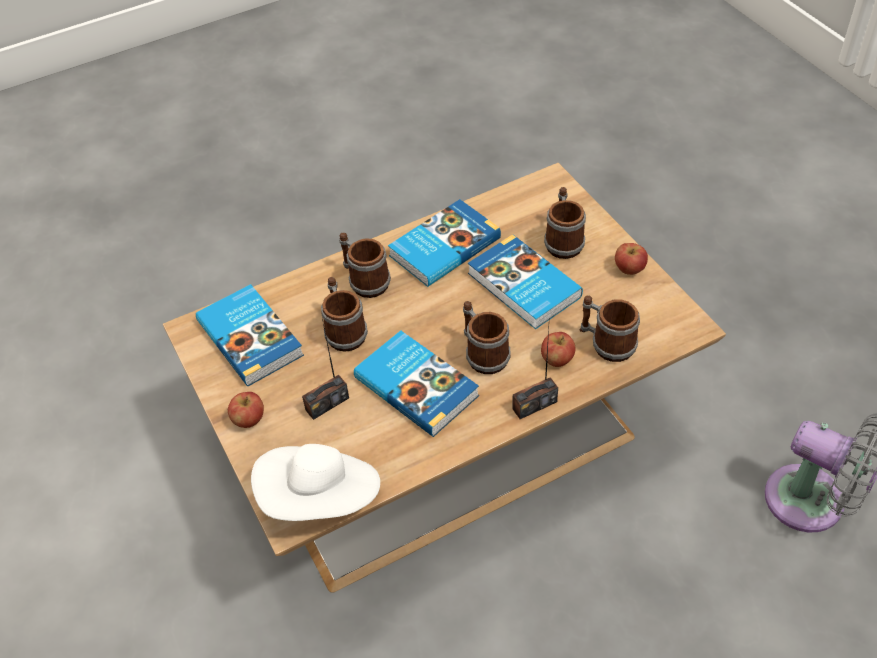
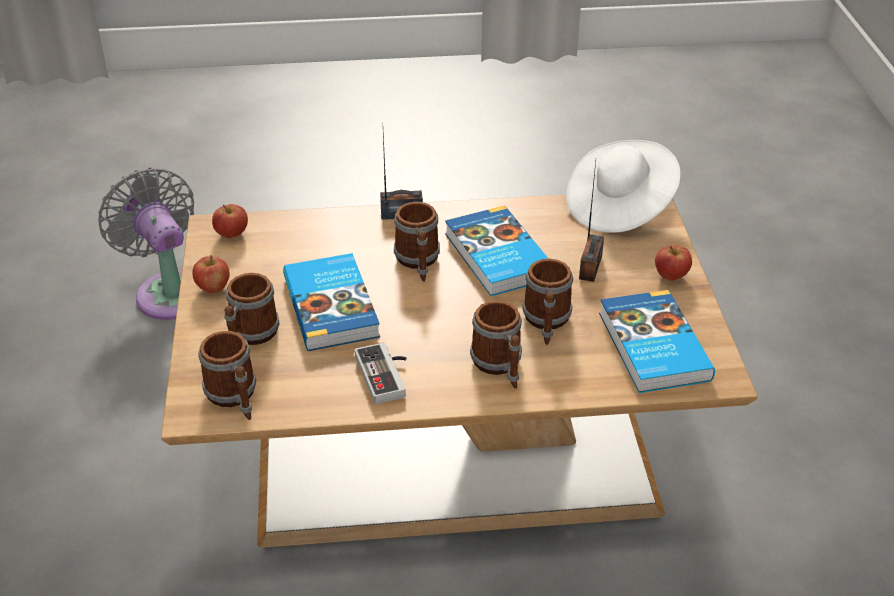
camera: 160 degrees left, 10 degrees down
radio [302,319,349,420] -> radio turned 120 degrees clockwise [579,162,604,282]
book [388,199,501,287] -> game controller [355,342,407,404]
apple [541,332,575,367] -> apple moved to [212,204,248,238]
mug [580,295,640,362] -> mug moved to [198,331,256,420]

